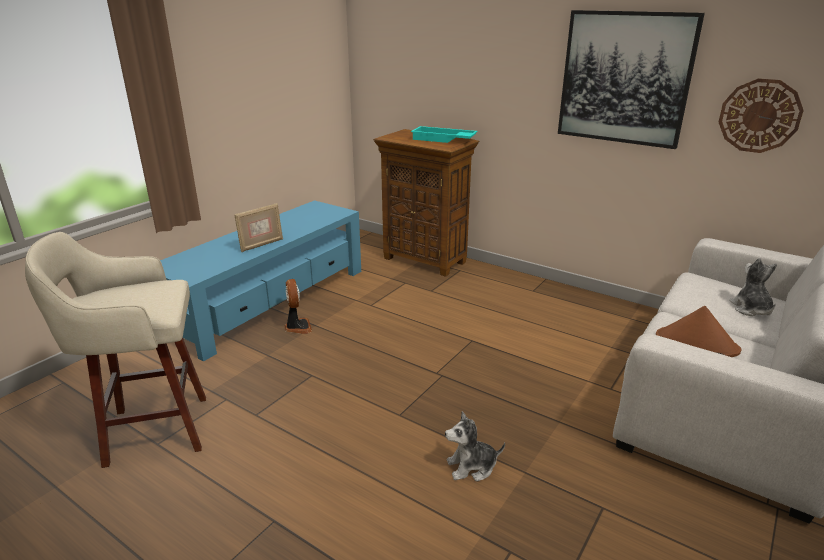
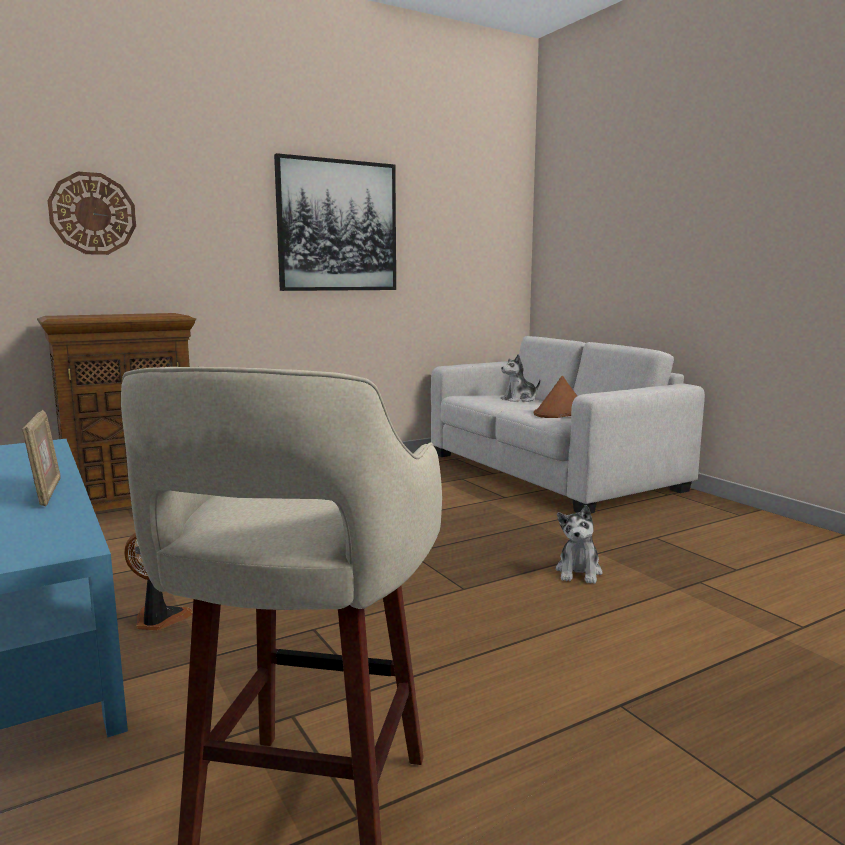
camera: 65 degrees left, 15 degrees down
turquoise tray [411,126,478,143] -> none
wall clock [719,78,804,153] -> wall clock moved to [48,172,136,255]
plush toy [729,258,777,316] -> plush toy turned 45 degrees counterclockwise [501,354,540,402]

